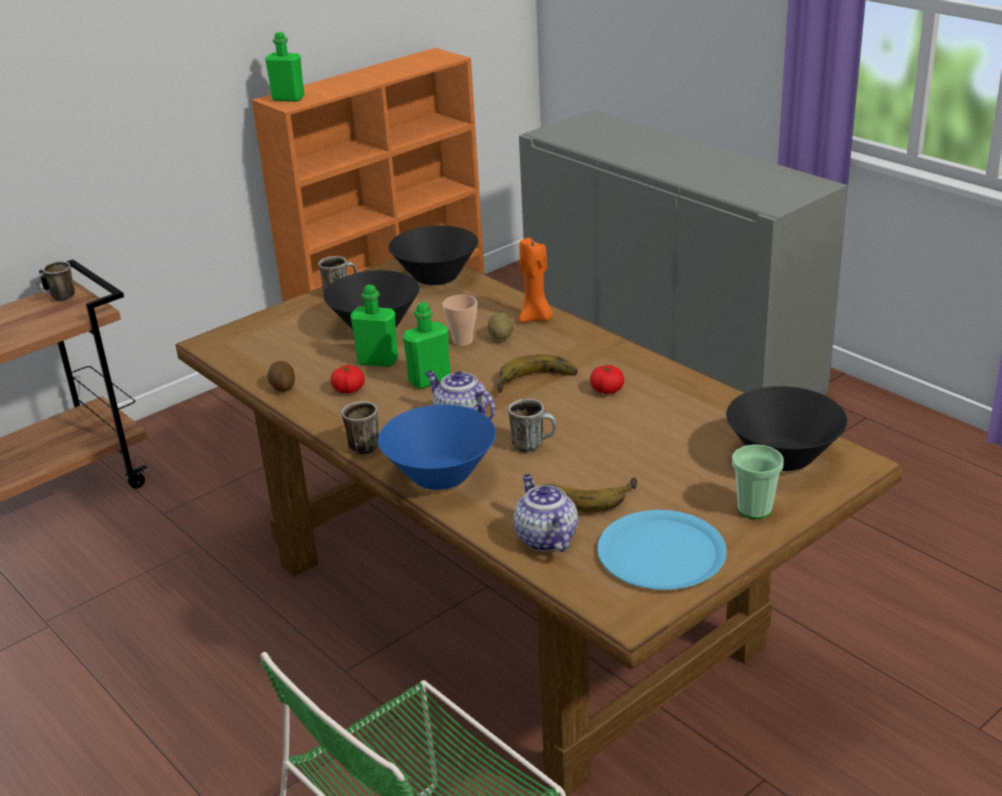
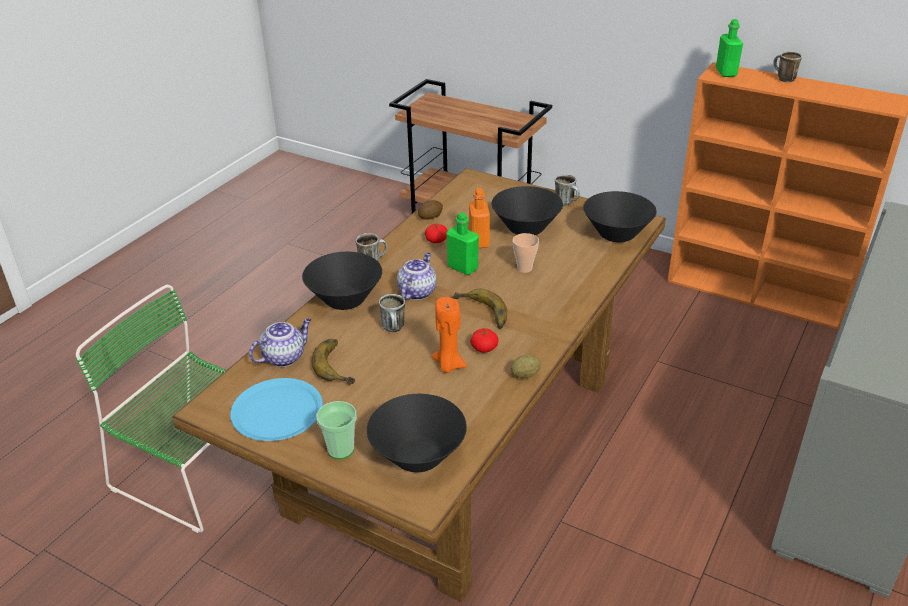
camera: 70 degrees right, 5 degrees up
mug [36,261,75,301] -> mug moved to [774,51,802,82]
green bottle [350,285,398,367] -> orange bottle [469,188,490,248]
blue bowl [378,405,496,490] -> black bowl [302,252,382,310]
potato [487,312,513,340] -> potato moved to [511,354,541,378]
orange candle [519,237,553,323] -> orange candle moved to [432,297,467,373]

